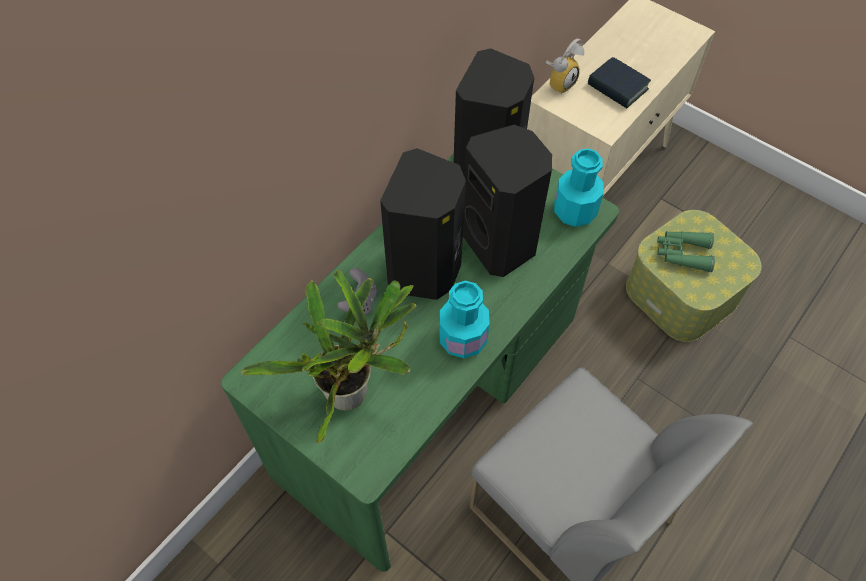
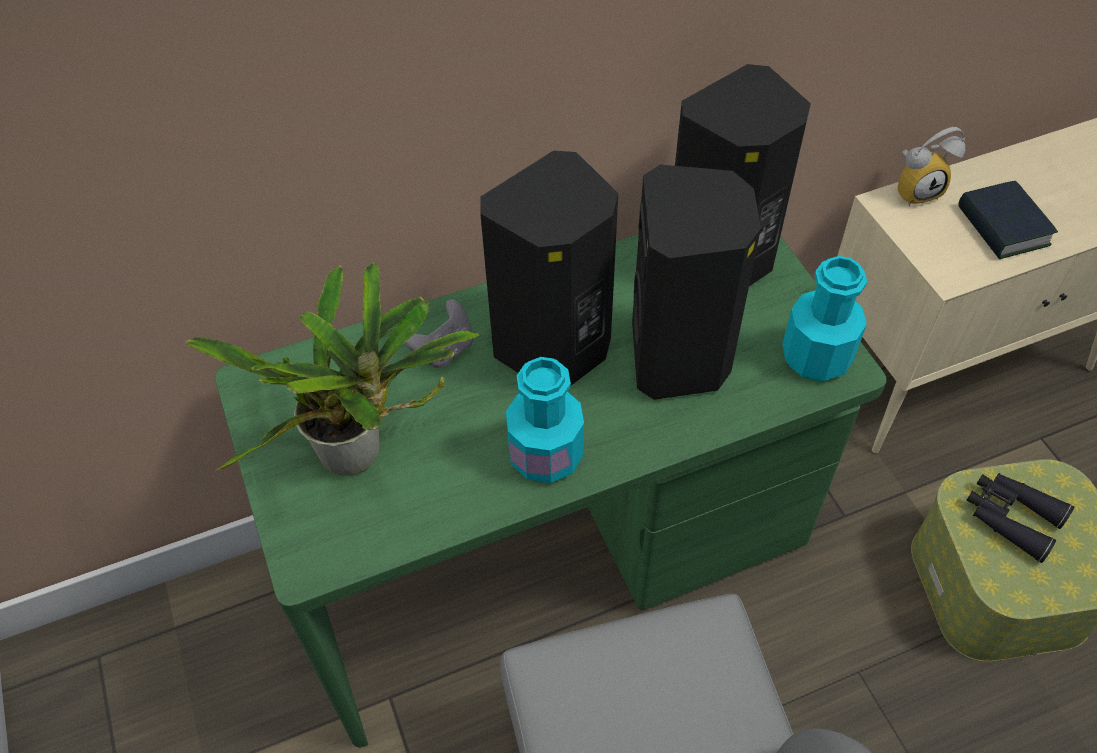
camera: 30 degrees right, 5 degrees down
green binoculars [657,231,715,272] -> black binoculars [967,473,1074,563]

